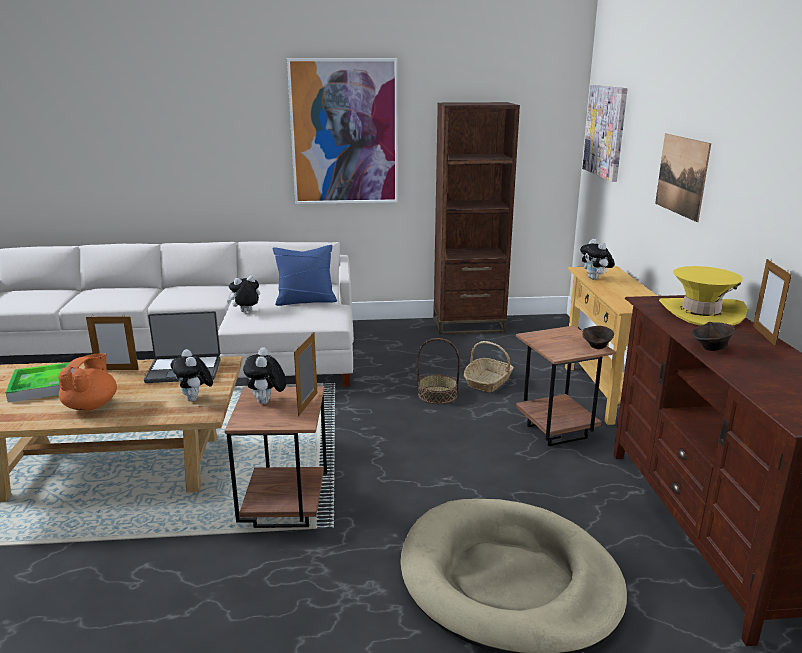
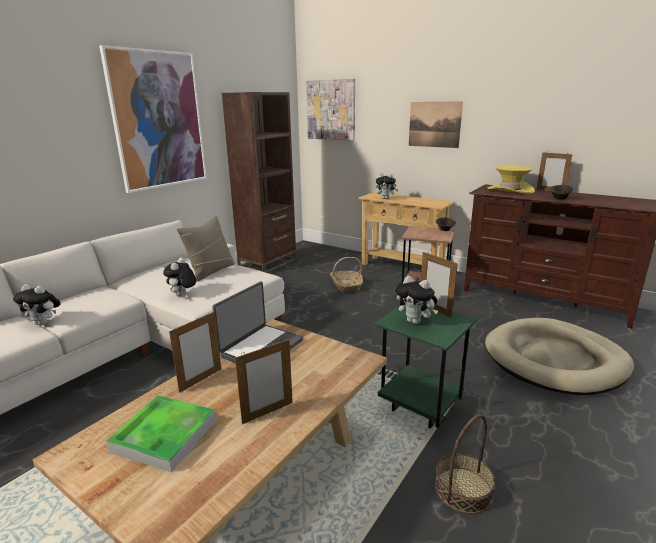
camera: 50 degrees left, 0 degrees up
orange teapot [58,353,117,411] -> picture frame [235,339,293,424]
plush toy [171,349,213,402] -> plush toy moved to [13,284,61,325]
brown side table [225,386,327,528] -> green side table [374,305,478,429]
blue pillow [273,245,337,306] -> beige pillow [177,216,235,282]
basket [417,338,460,404] -> basket moved to [435,414,496,514]

